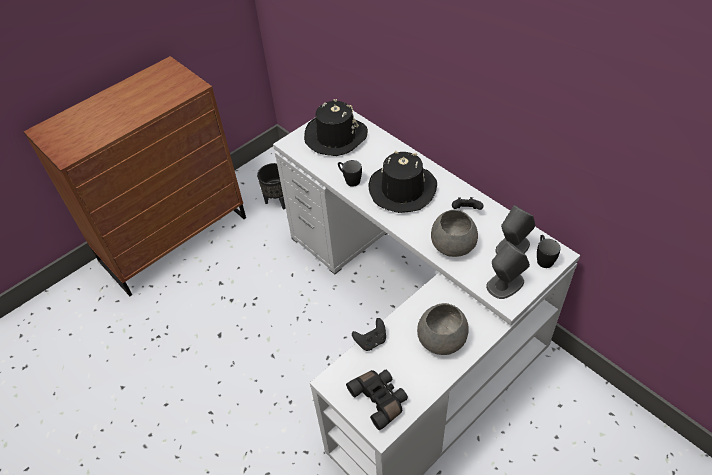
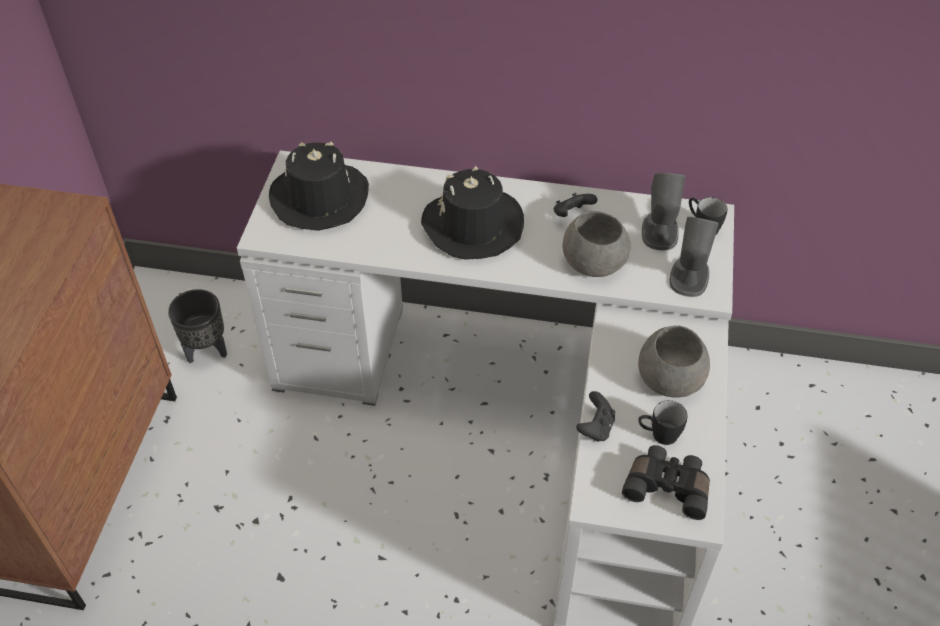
camera: 40 degrees left, 0 degrees up
black mug [338,160,362,187] -> black mug moved to [638,400,687,445]

